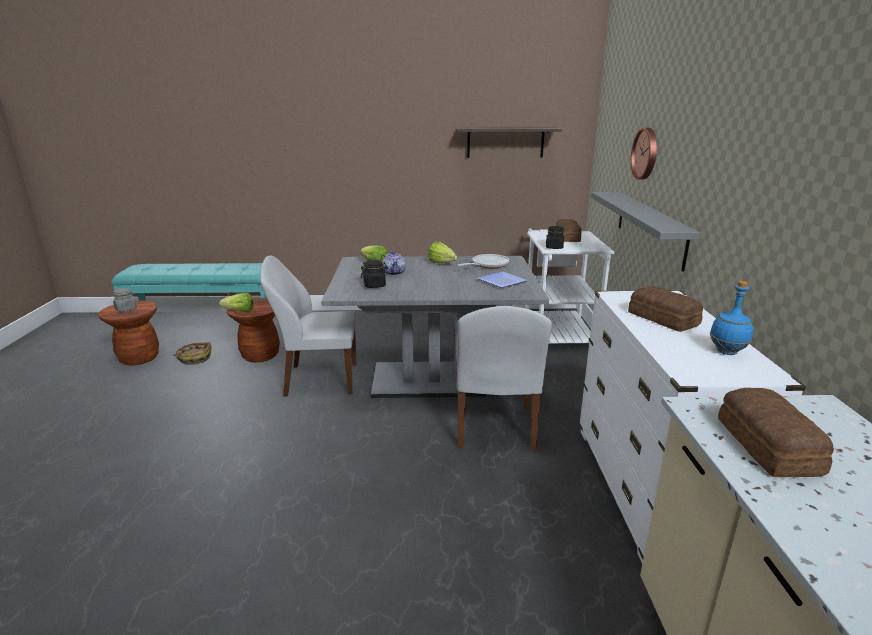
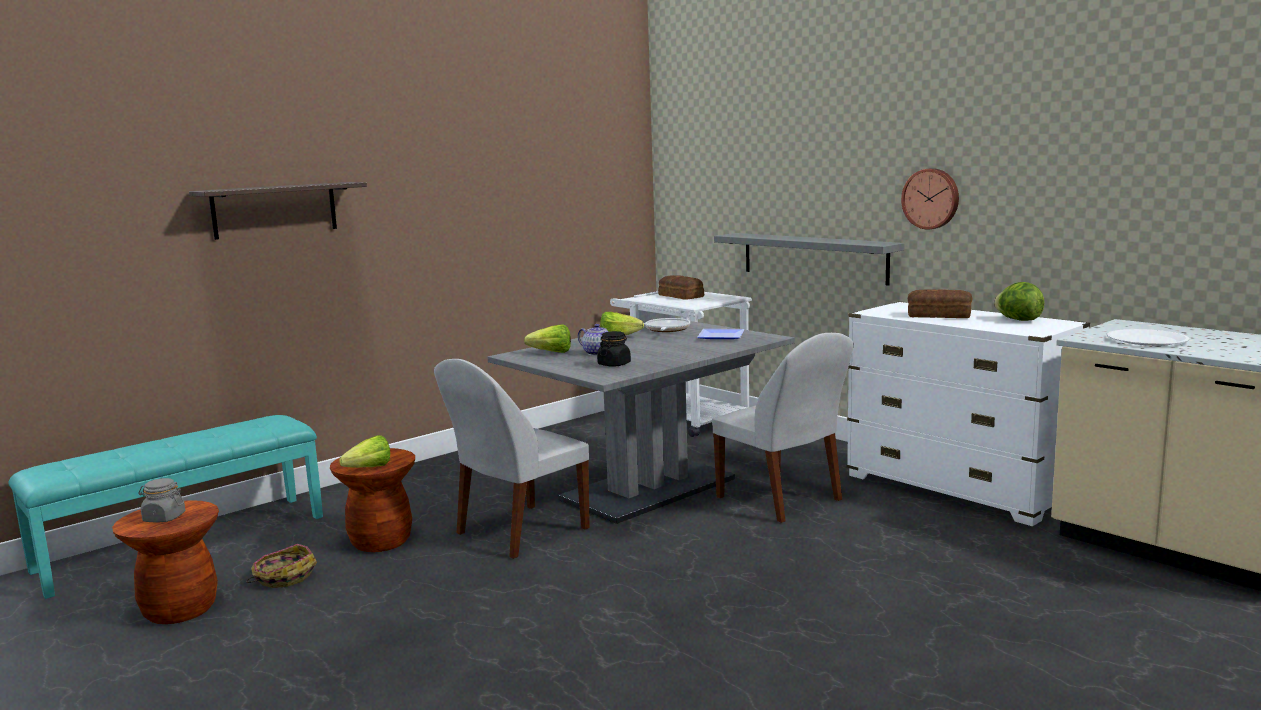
camera: 40 degrees left, 10 degrees down
shelf [457,127,562,158] -> shelf moved to [189,182,367,240]
black jar [546,226,564,249] -> none
wall clock [631,128,657,179] -> wall clock moved to [901,168,959,229]
blue bottle [710,281,753,355] -> lettuce [994,282,1045,321]
bread [718,388,834,477] -> white plate [1107,329,1190,346]

